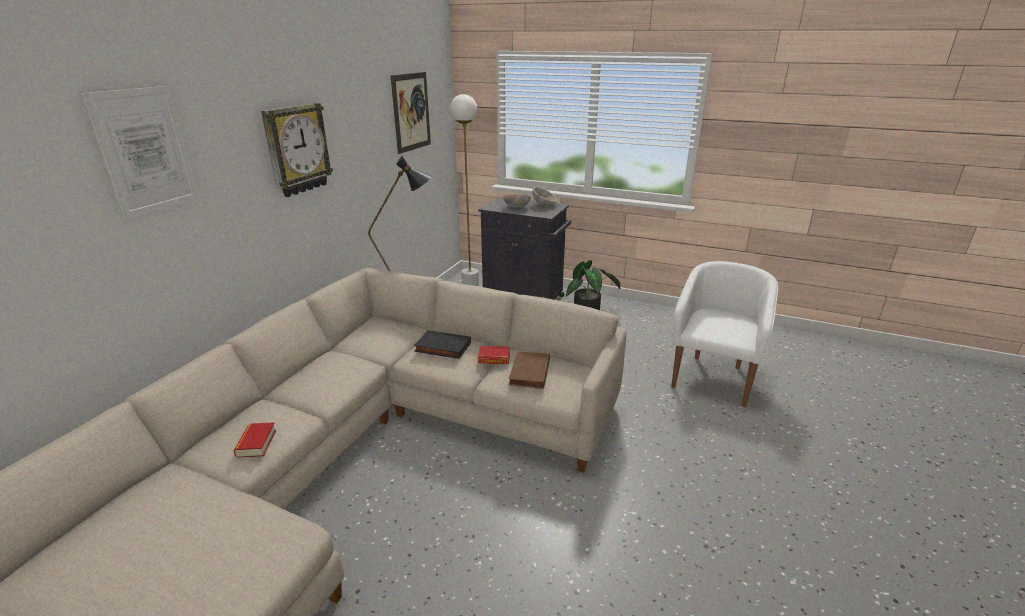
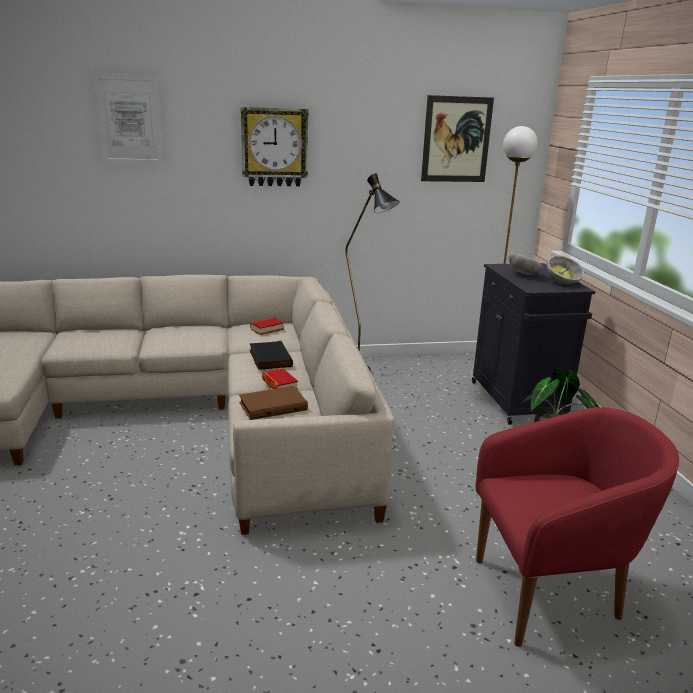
camera: 55 degrees right, 5 degrees down
book [234,422,276,458] -> book moved to [250,318,284,335]
white armchair [671,261,778,407] -> red armchair [475,407,679,647]

